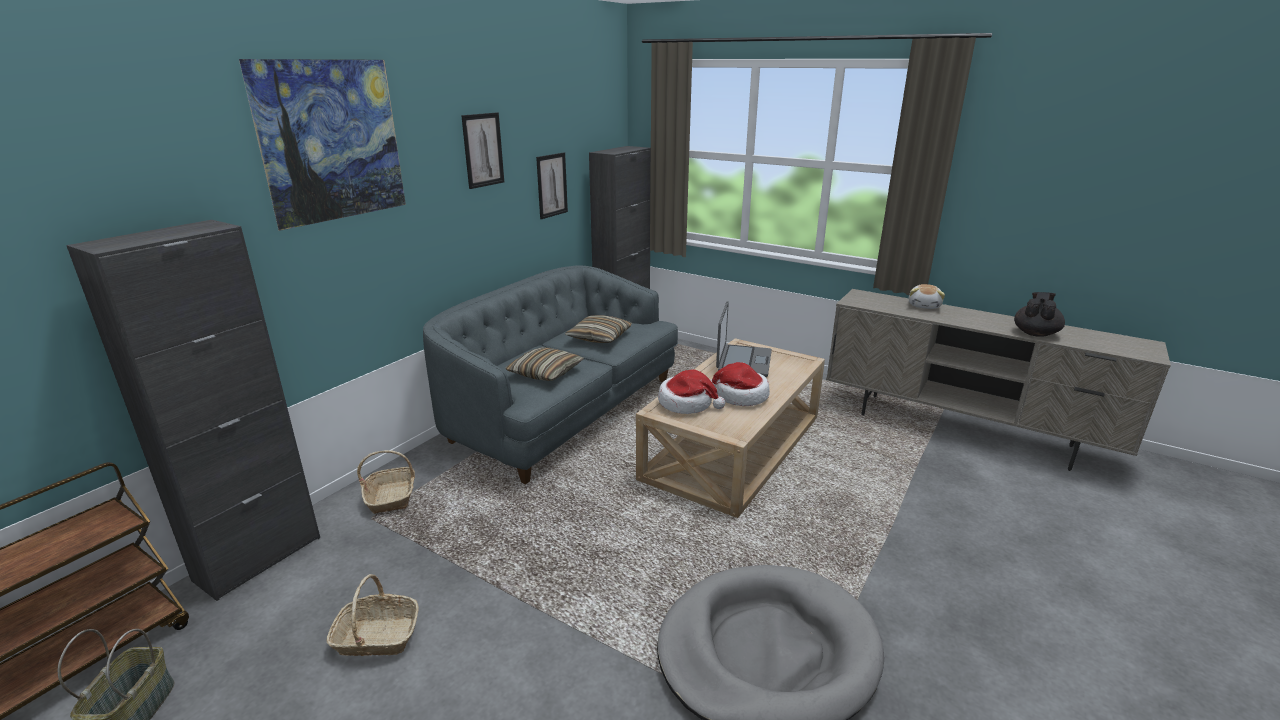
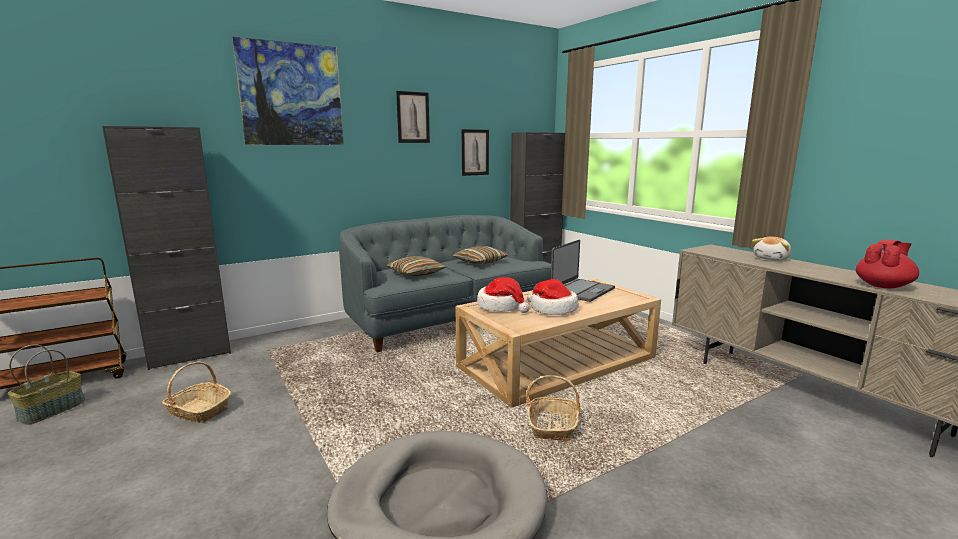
camera: 25 degrees right, 10 degrees down
basket [357,450,415,514] -> basket moved to [526,375,580,441]
black teapot [1014,292,1065,337] -> red teapot [856,240,919,289]

